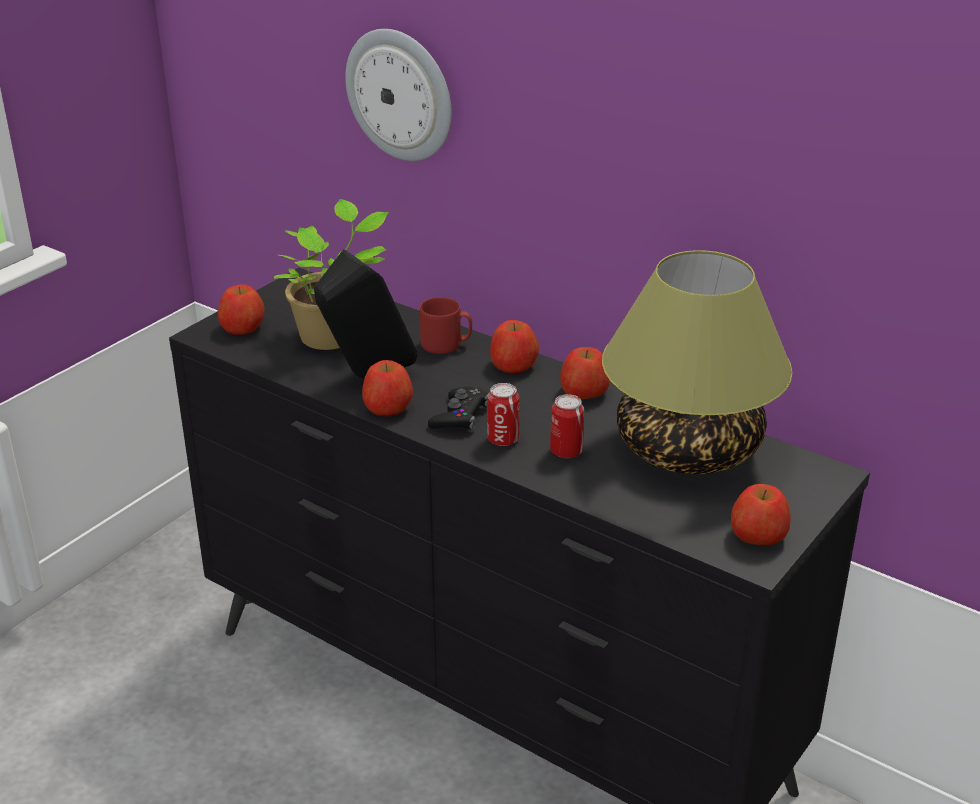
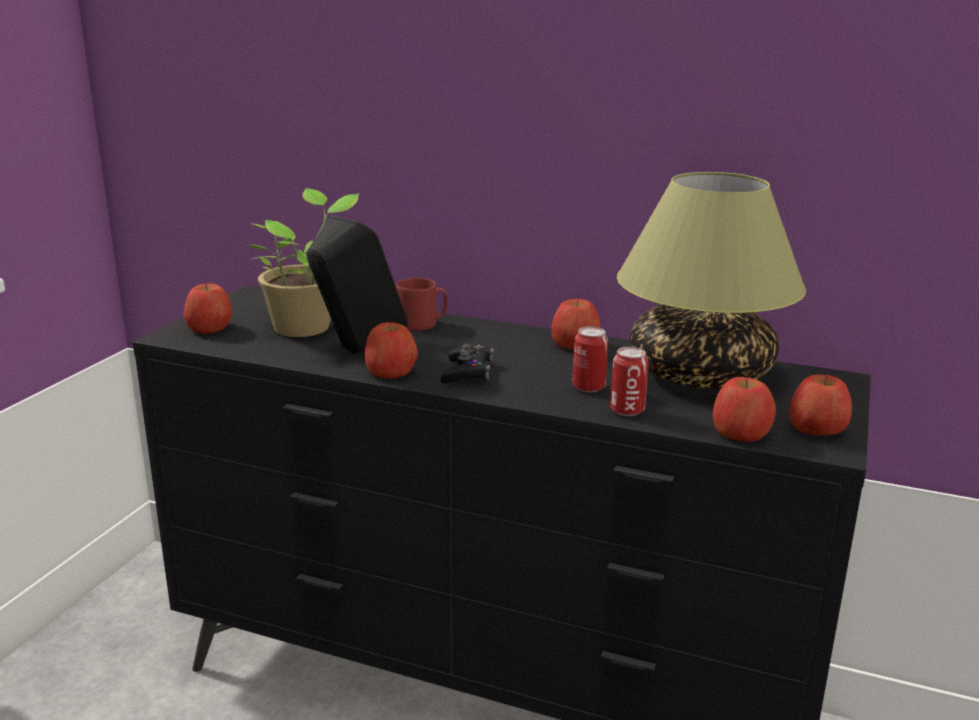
camera: 15 degrees left, 10 degrees down
wall clock [345,29,452,161] -> none
can [487,383,520,446] -> can moved to [610,347,649,416]
apple [490,320,539,373] -> apple moved to [712,377,776,442]

